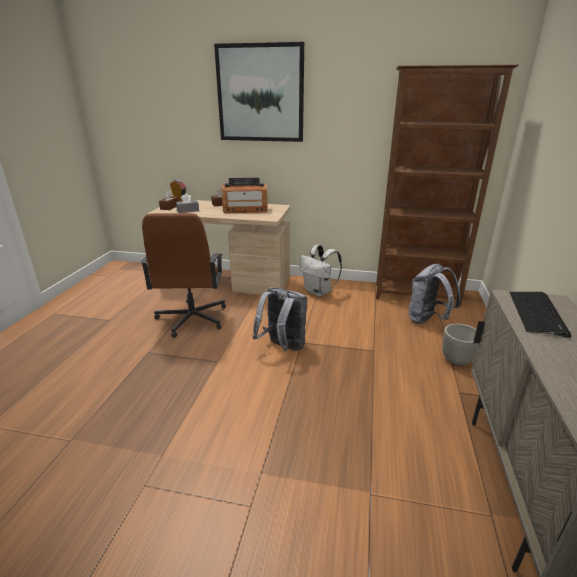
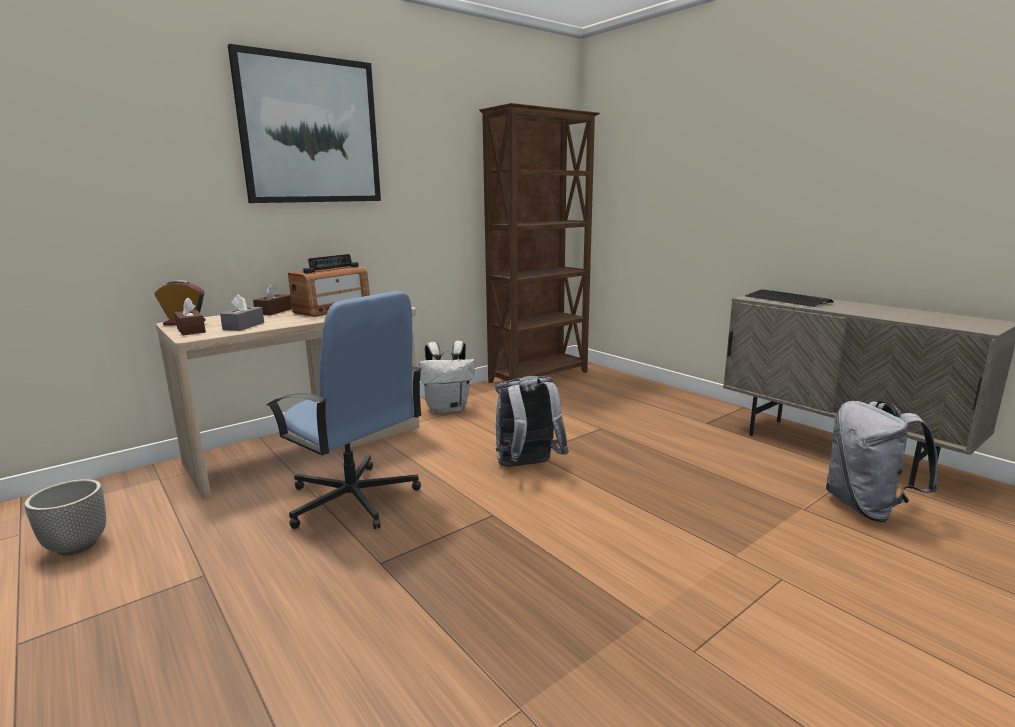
camera: 50 degrees left, 10 degrees down
brown office chair [141,213,226,338] -> blue office chair [267,291,422,529]
grey backpack [409,264,460,324] -> grey backpack moved to [826,400,938,523]
planter [442,324,478,366] -> planter moved to [24,479,106,555]

